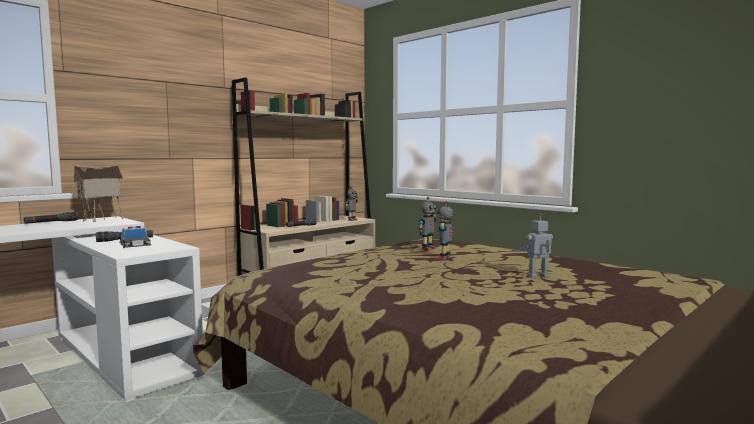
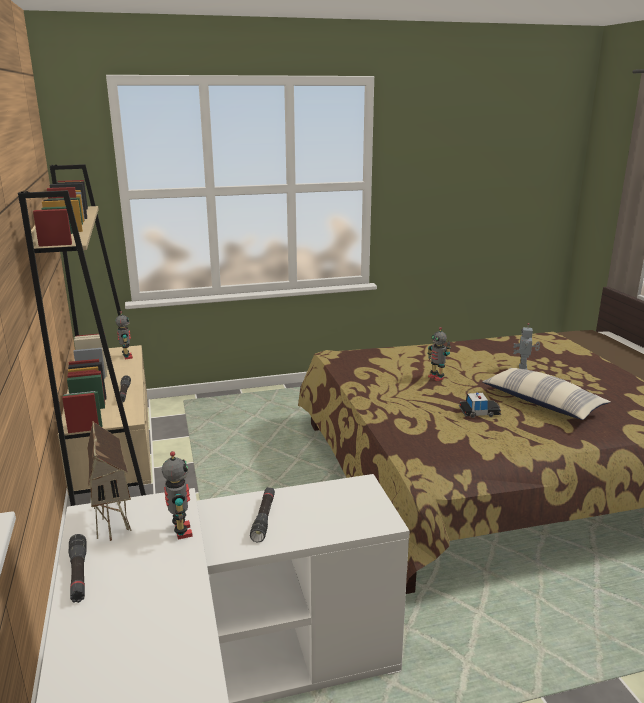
camera: 60 degrees left, 15 degrees up
toy car [120,226,152,248] -> toy car moved to [459,393,501,418]
toy robot [418,197,437,251] -> toy robot moved to [162,451,193,540]
none -> pillow [482,368,610,420]

